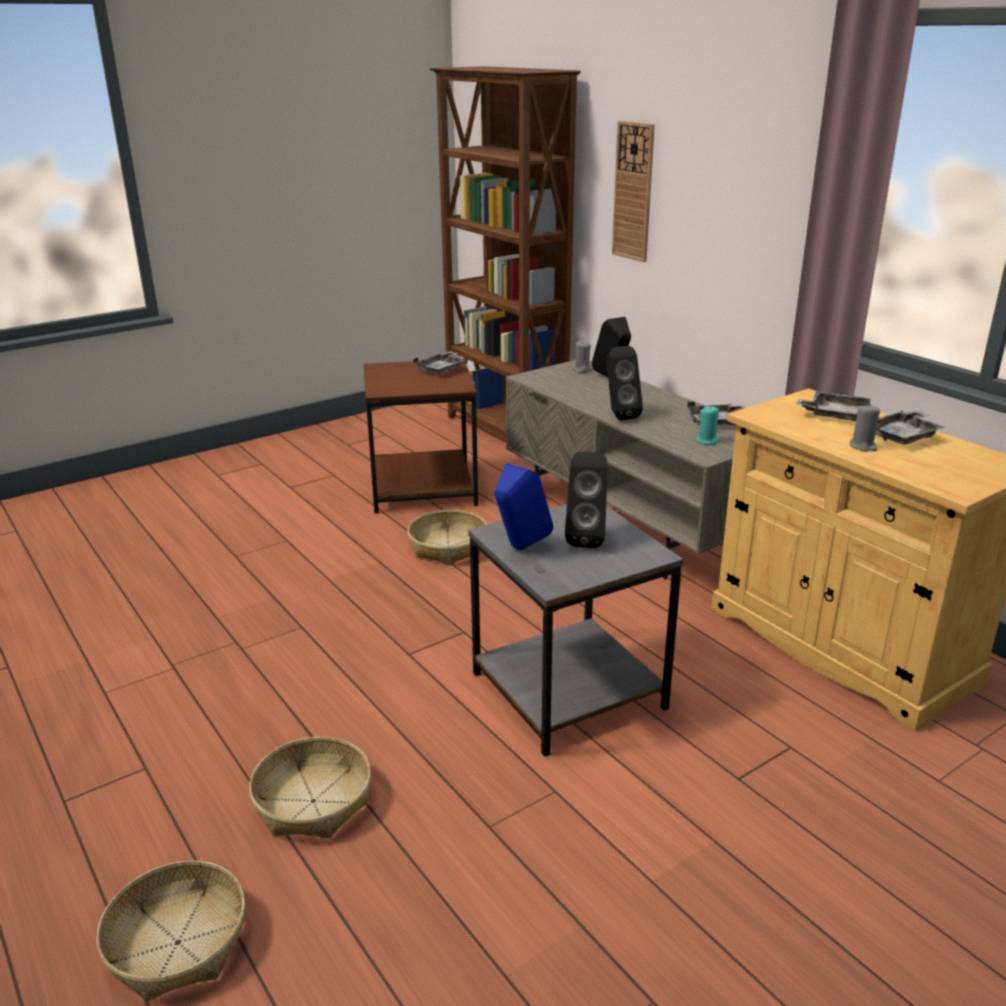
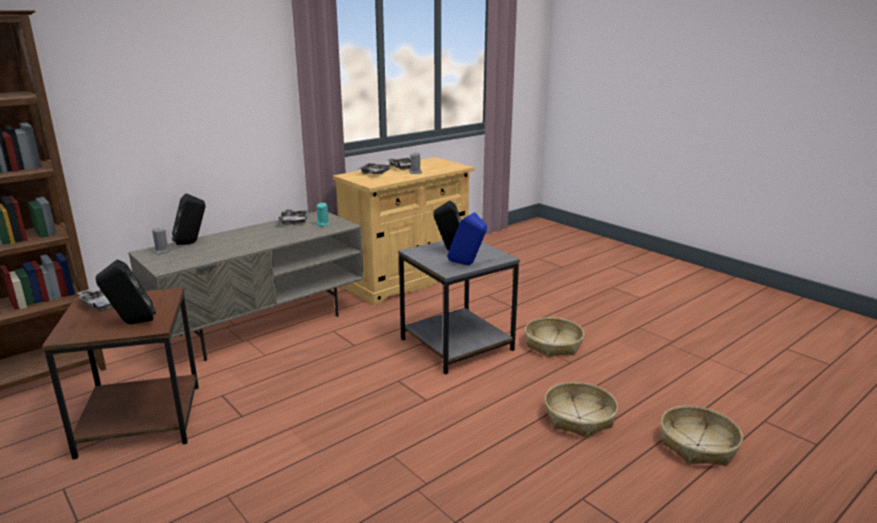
camera: 95 degrees left, 5 degrees down
basket [407,510,487,565] -> basket moved to [525,317,584,357]
black speaker [606,346,643,420] -> black speaker moved to [96,260,156,324]
wall clock [612,121,655,262] -> none

